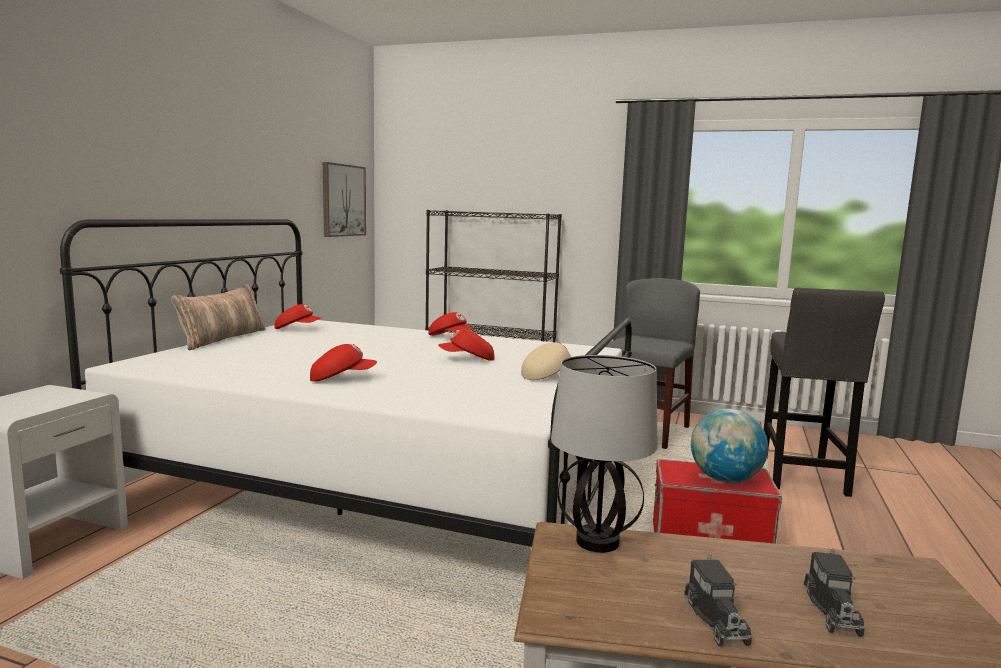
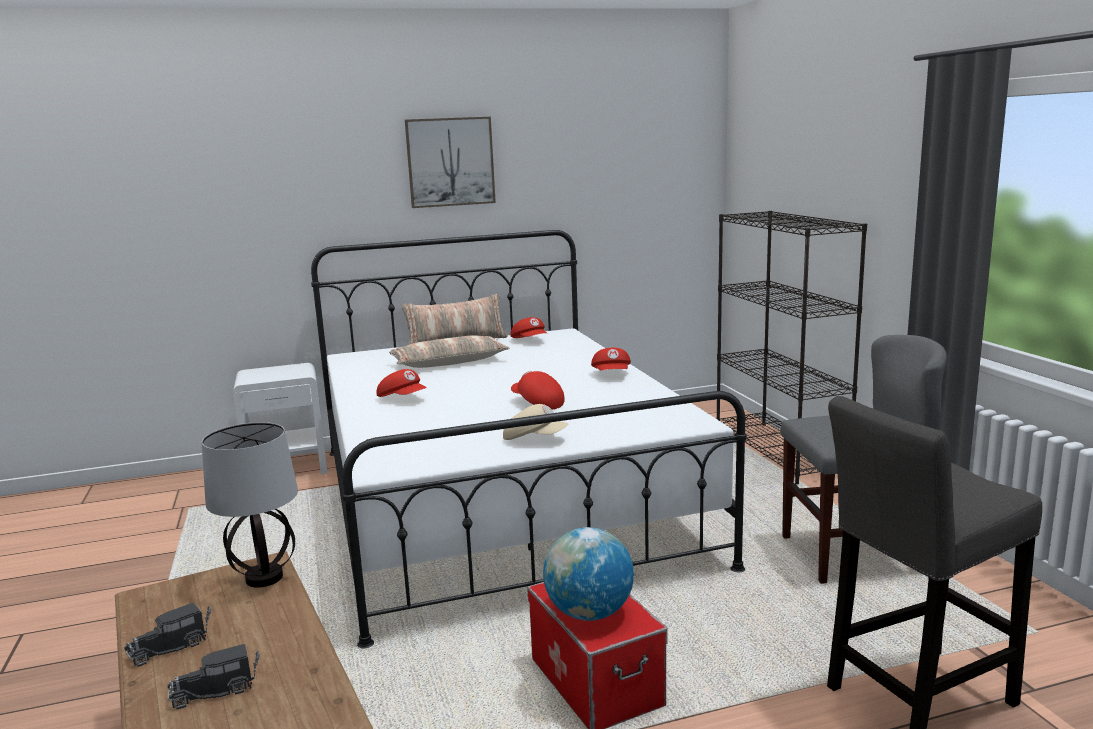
camera: 55 degrees right, 5 degrees up
picture [323,162,366,237] -> picture moved to [405,117,496,208]
none -> pillow [389,335,510,368]

